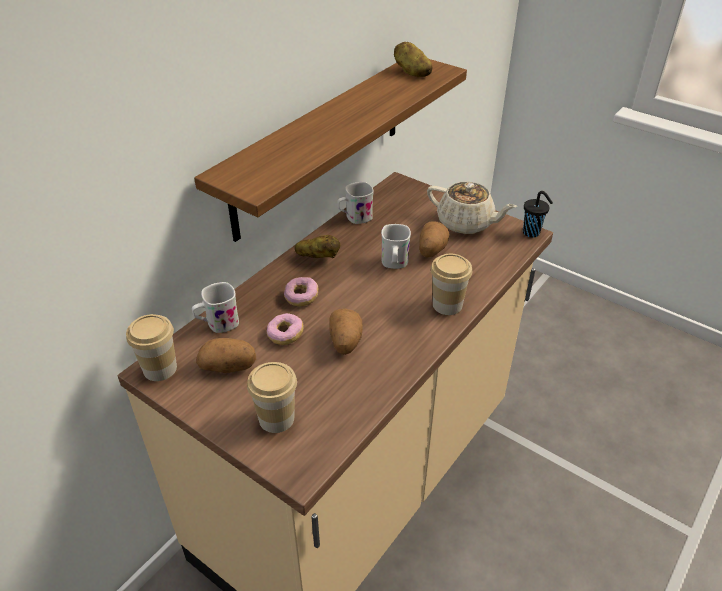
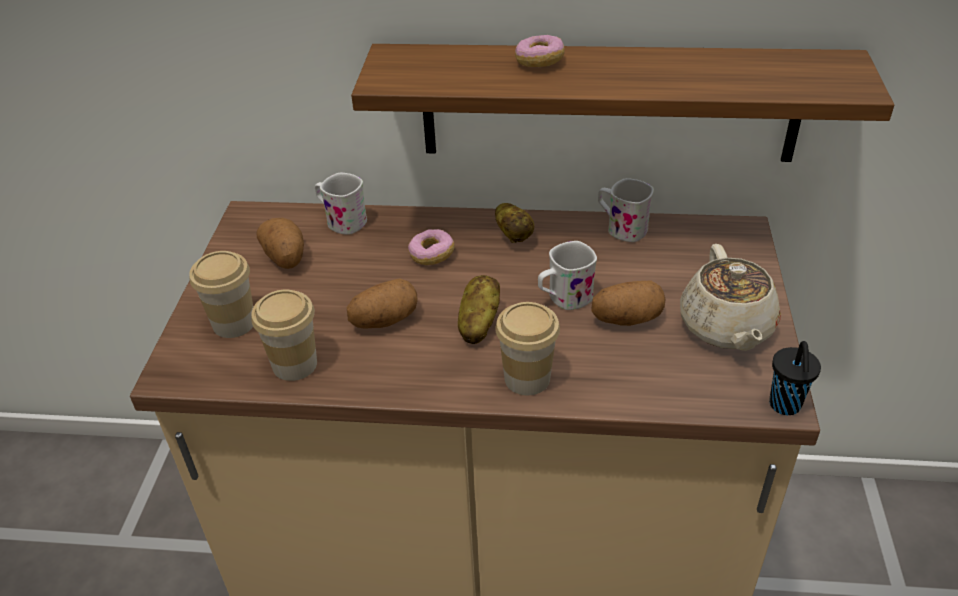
camera: 60 degrees right, 0 degrees up
cup [126,314,177,381] -> cup moved to [251,290,317,381]
donut [267,313,304,345] -> donut moved to [515,35,565,67]
potato [394,42,432,77] -> potato moved to [458,275,500,344]

